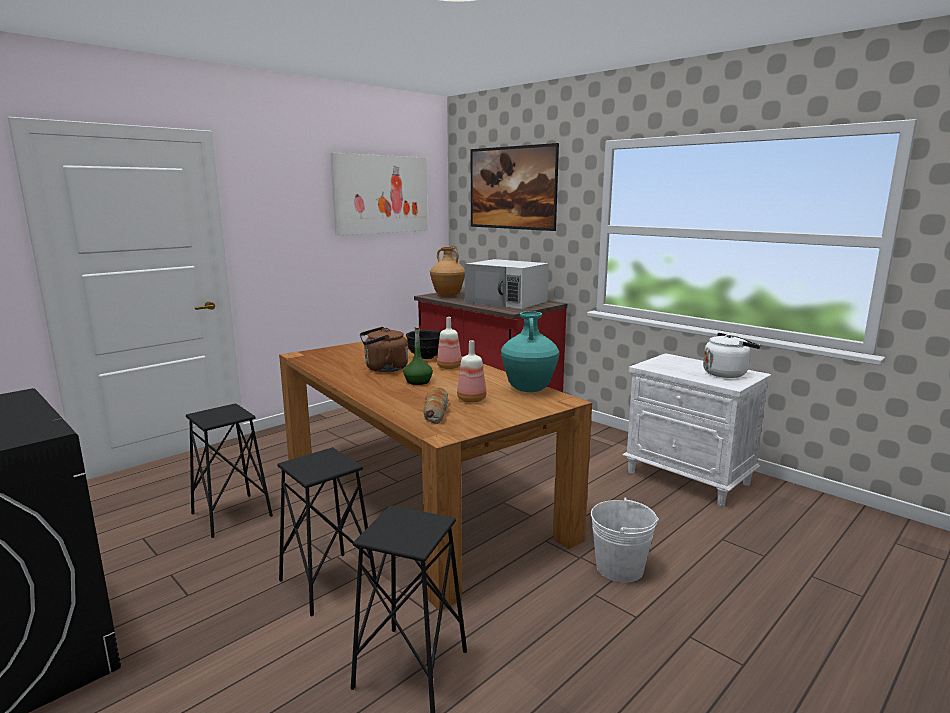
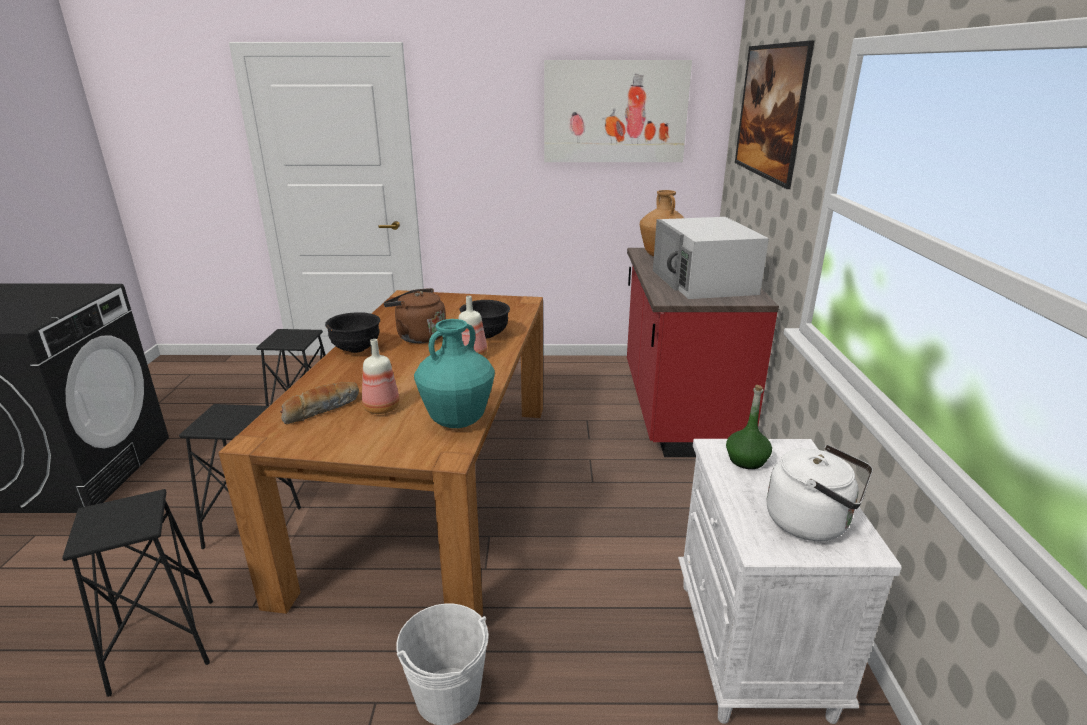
camera: 45 degrees right, 10 degrees up
green bottle [403,327,433,385] -> green bottle moved to [726,385,772,469]
none -> black bowl [325,312,380,353]

